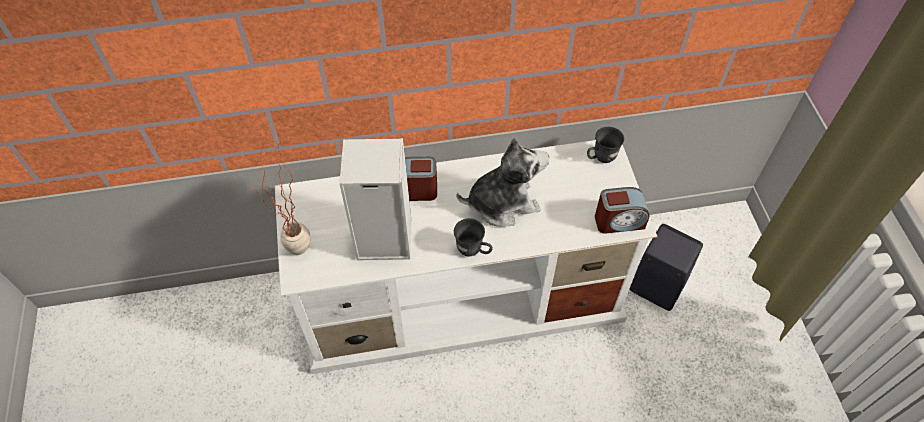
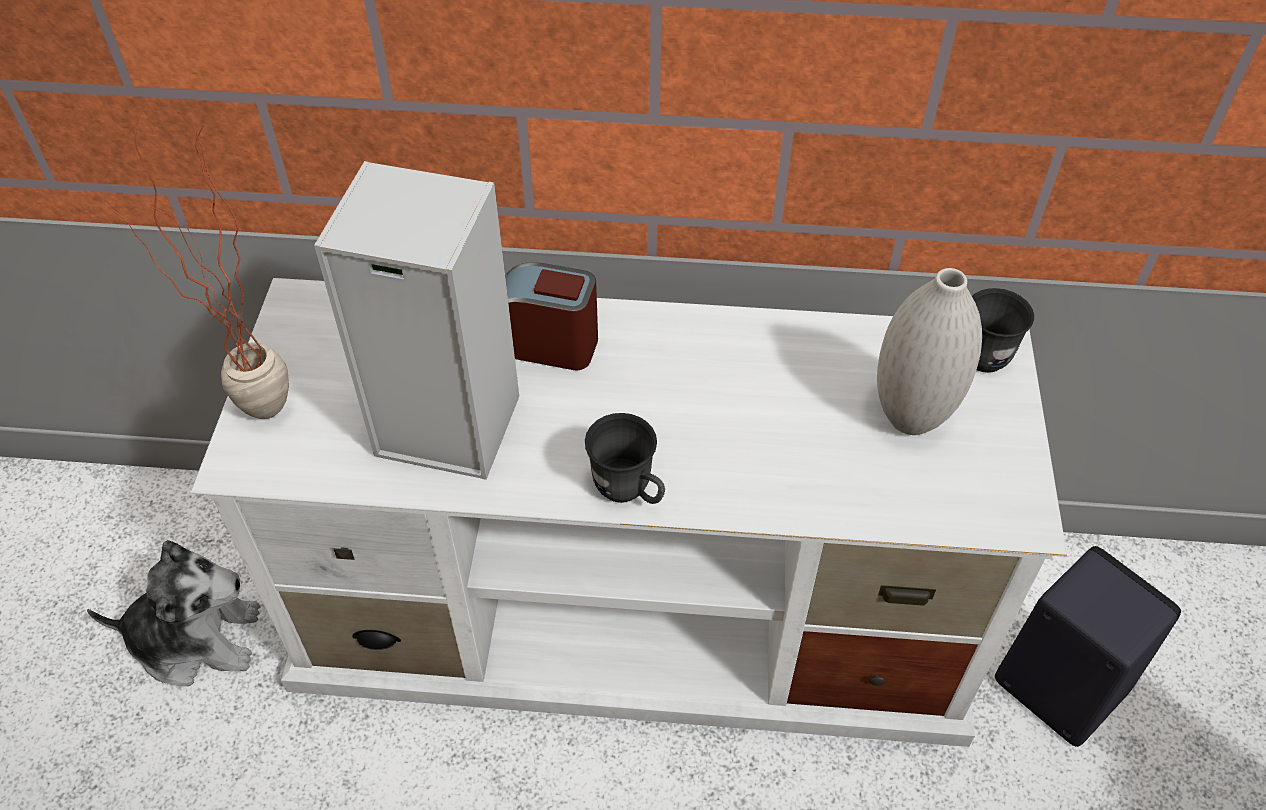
camera: 15 degrees right, 5 degrees down
plush toy [457,138,549,226] -> plush toy moved to [87,540,260,686]
alarm clock [595,187,650,234] -> none
none -> white vase [877,268,982,435]

